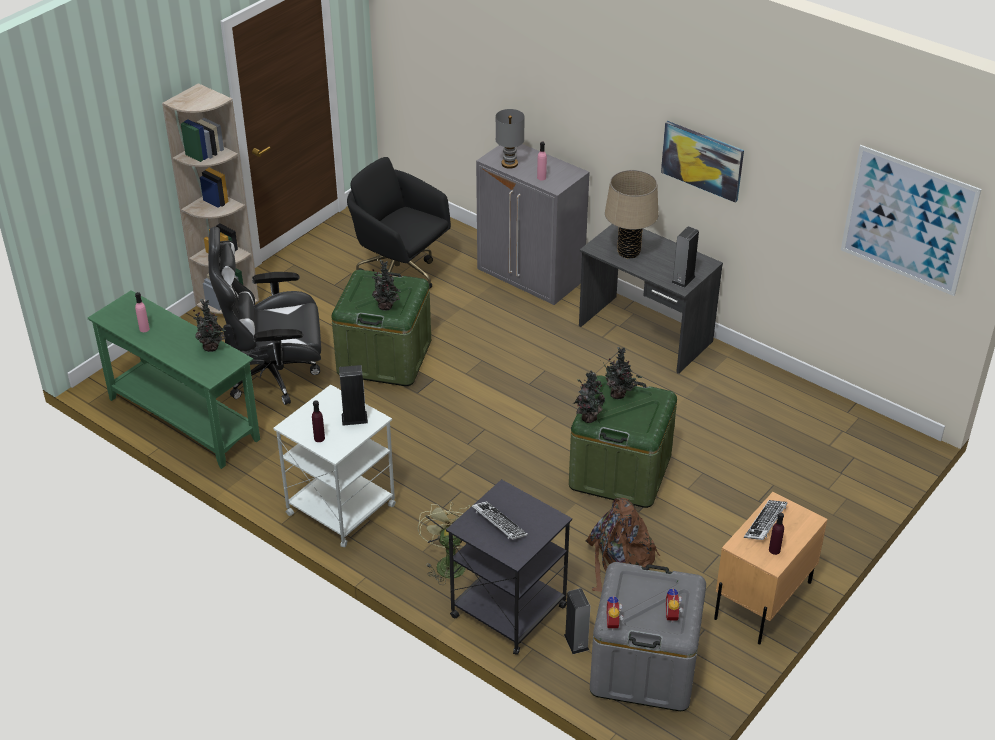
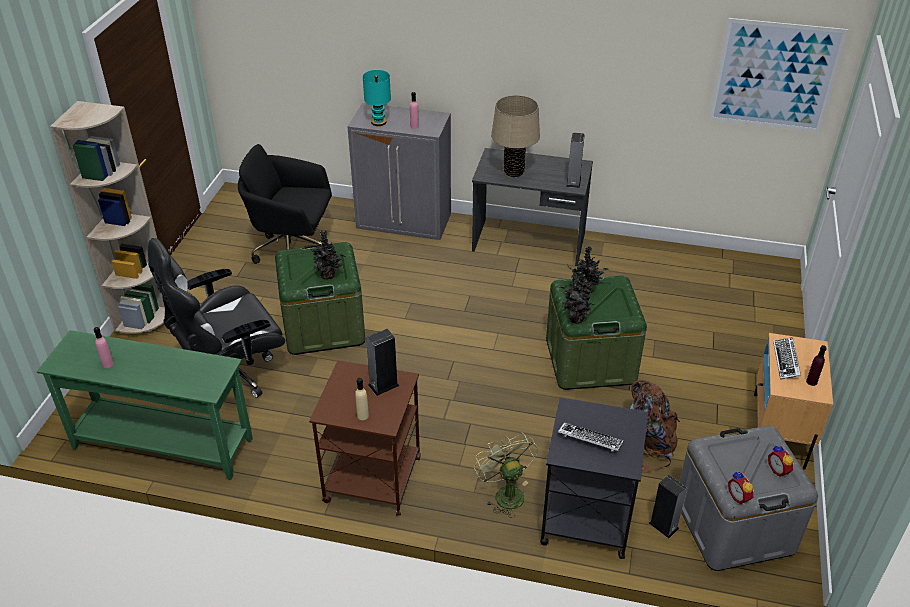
camera: 25 degrees left, 0 degrees up
potted plant [189,299,226,352] -> none
white cart [273,385,396,547] -> brown cart [309,360,421,516]
purple bottle [312,400,325,442] -> beige bottle [355,378,369,420]
grey table lamp [496,109,525,169] -> turquoise table lamp [363,70,391,126]
picture [661,121,744,203] -> none

